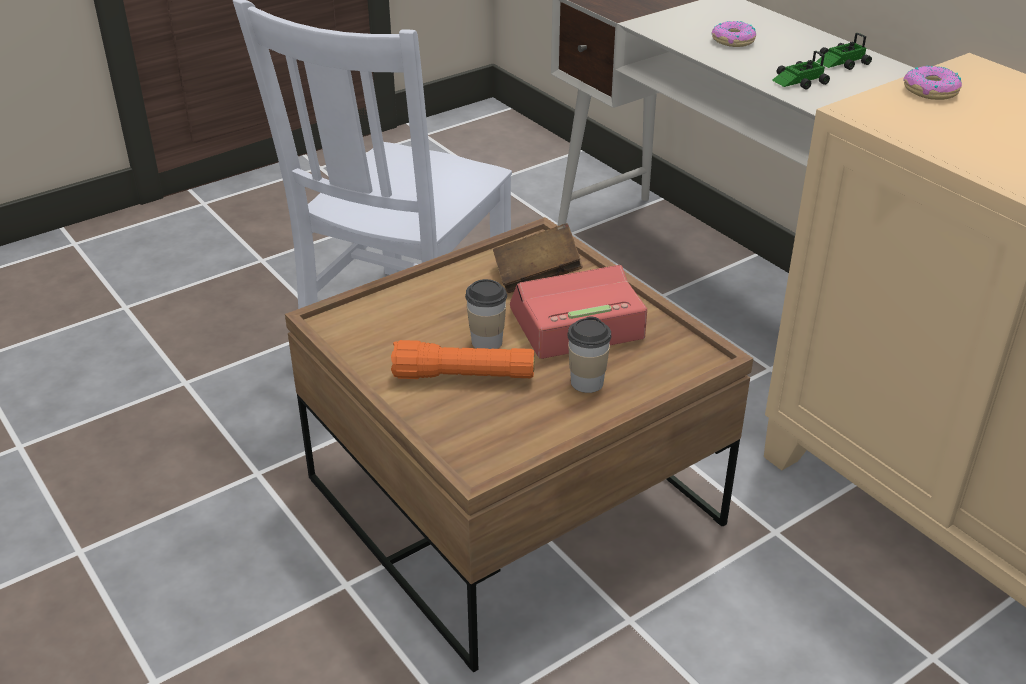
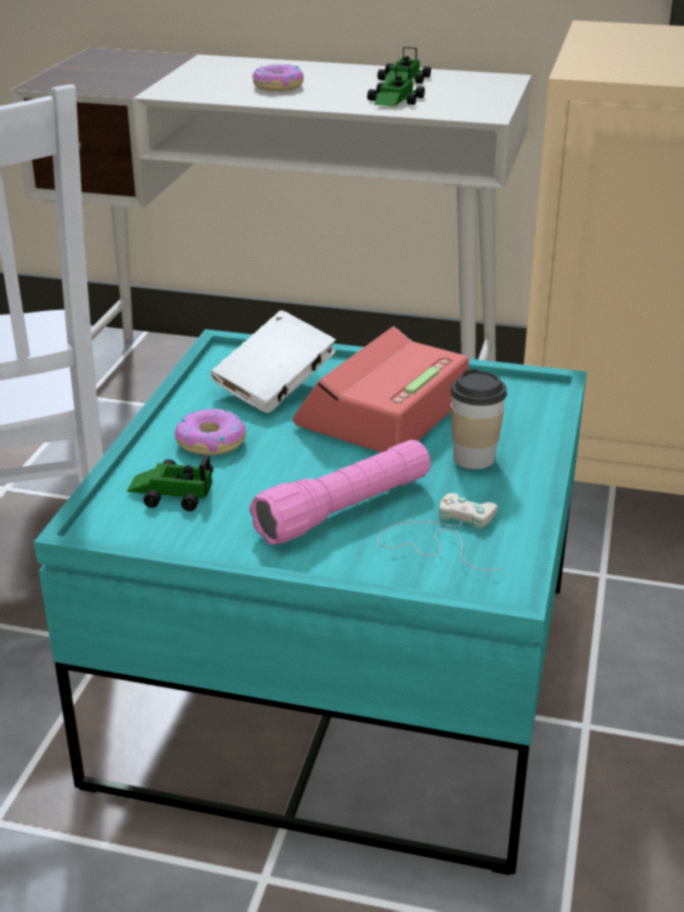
camera: 40 degrees left, 5 degrees down
brown coffee table [285,217,753,672] -> turquoise coffee table [34,329,587,875]
orange flashlight [391,340,535,379] -> pink flashlight [249,440,431,544]
cup [465,279,507,349] -> none
brown book [493,223,583,293] -> white book [211,310,336,413]
donut [903,66,962,100] -> donut moved to [175,408,246,455]
none -> toy car [126,455,213,511]
none -> white game controller [378,493,504,571]

